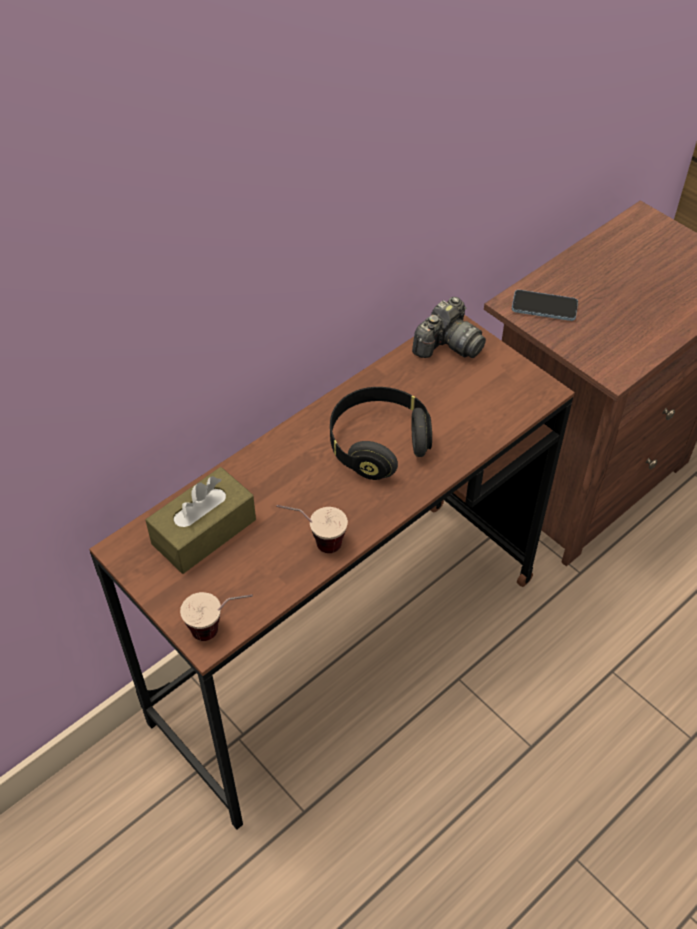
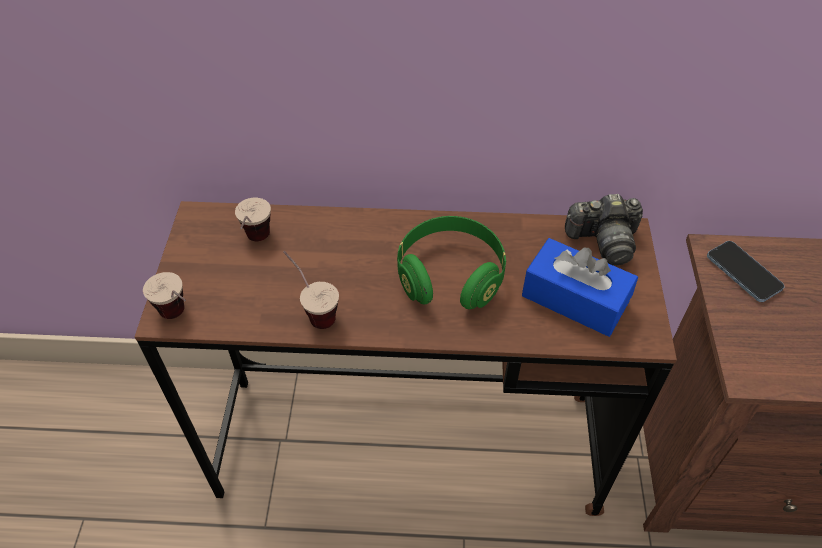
camera: 45 degrees right, 0 degrees up
brown tissue box [146,467,256,574] -> cup [235,198,271,241]
black headphones [330,387,432,480] -> green headphones [397,216,506,309]
none -> blue tissue box [522,238,638,337]

